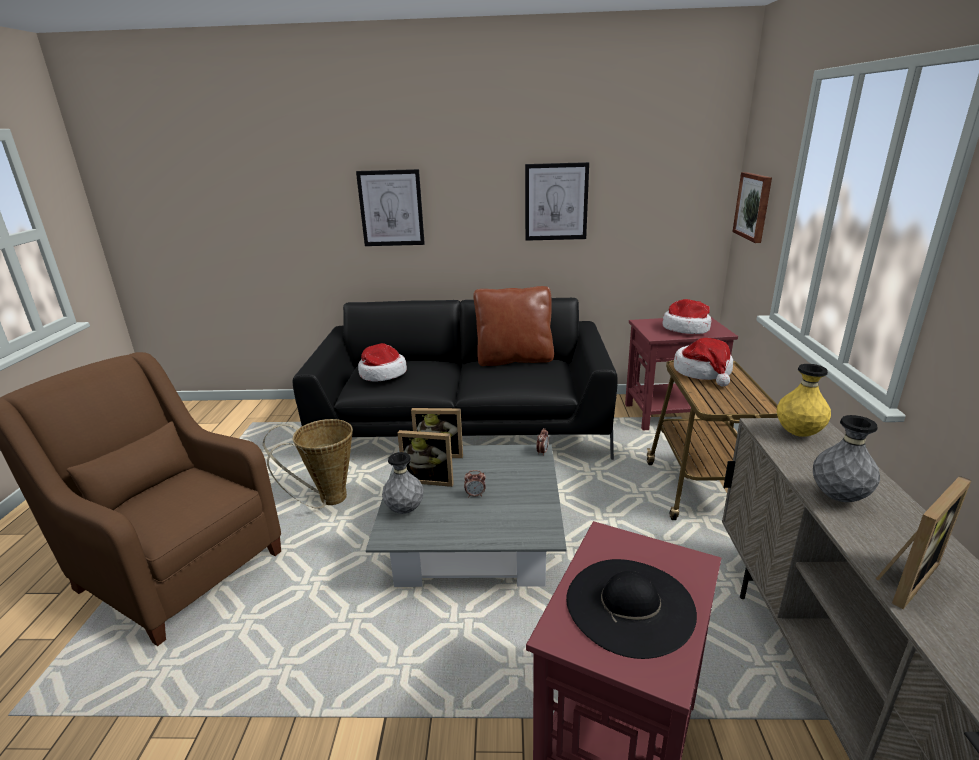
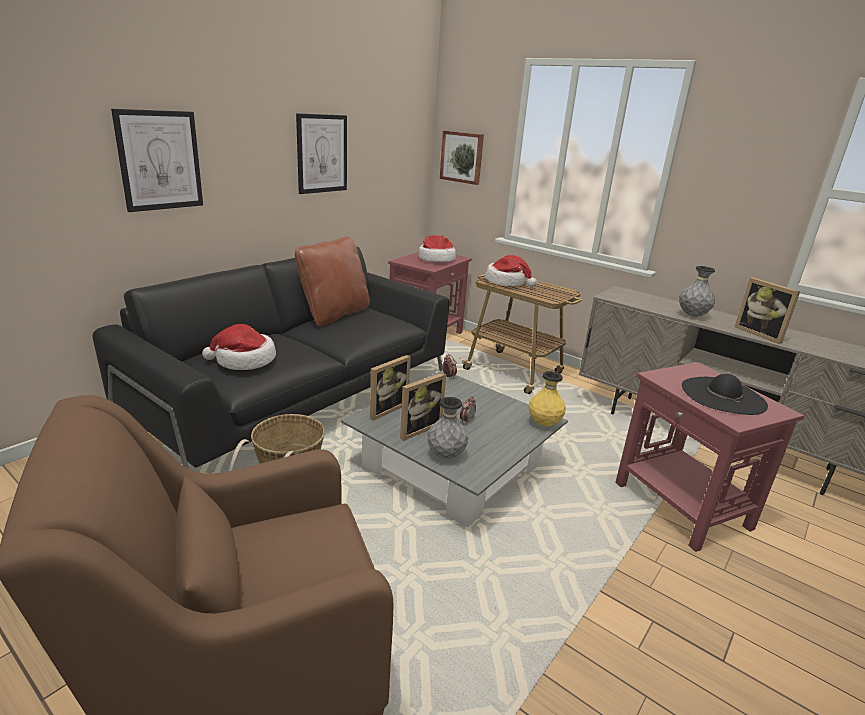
camera: 55 degrees left, 0 degrees up
yellow vase [777,364,831,437] -> yellow vase moved to [529,371,566,426]
picture frame [876,476,972,609] -> picture frame turned 150 degrees clockwise [735,277,800,344]

